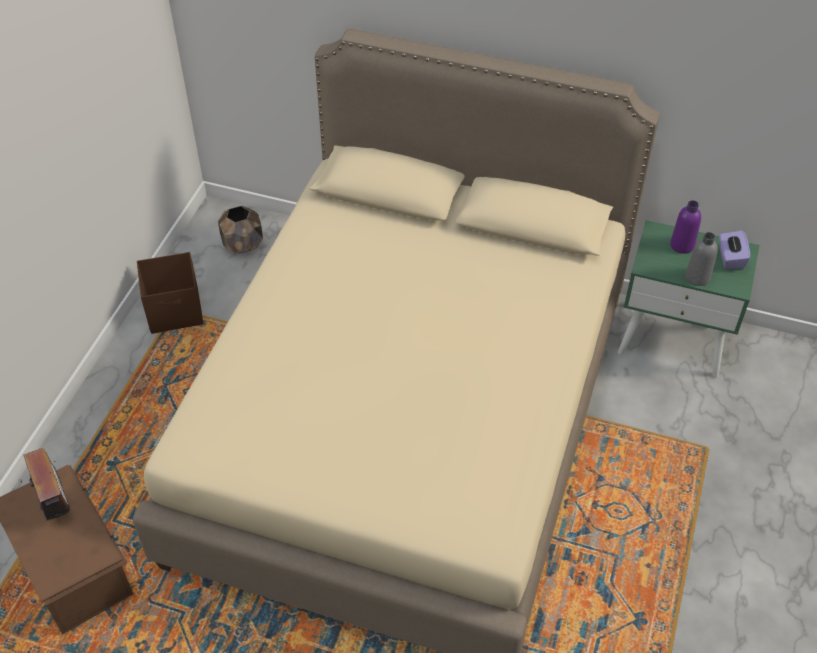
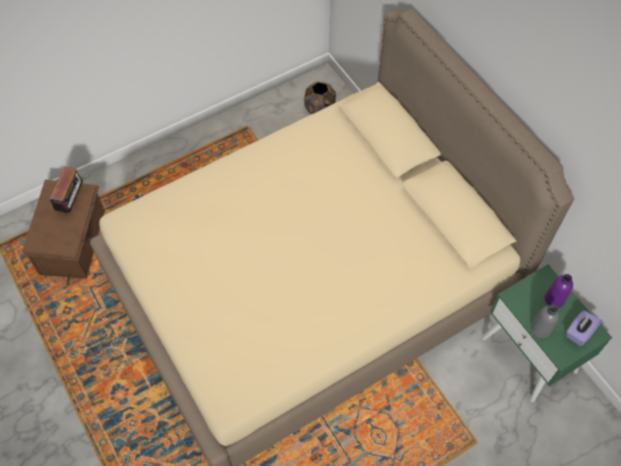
camera: 40 degrees right, 10 degrees up
brown storage box [137,252,203,334] -> none

